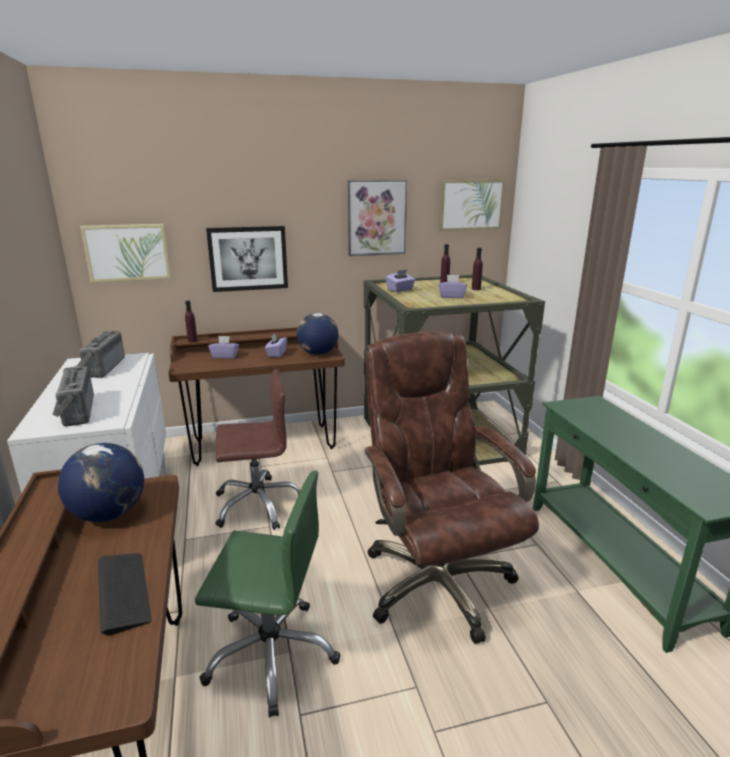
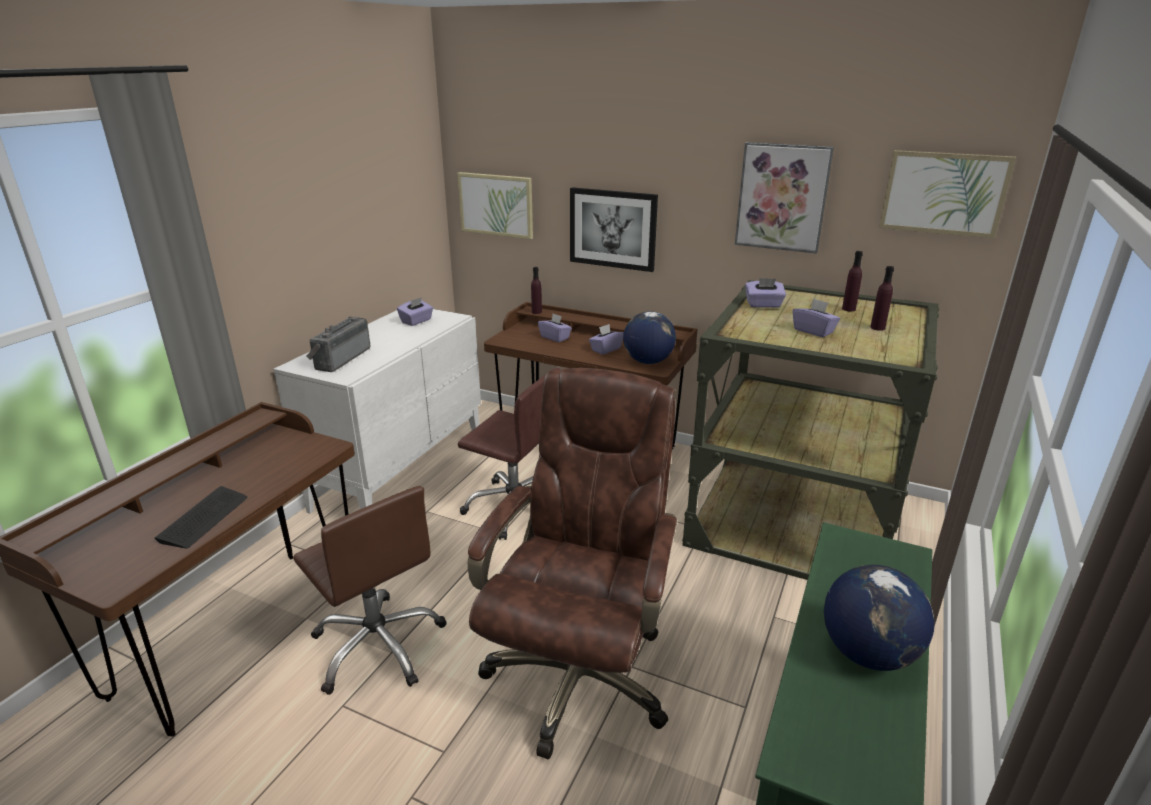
camera: 40 degrees right, 5 degrees up
globe [58,443,144,522] -> globe moved to [824,565,934,671]
radio [77,330,125,378] -> purple tissue box [397,297,433,326]
green office chair [195,471,340,718] -> brown office chair [293,486,447,695]

